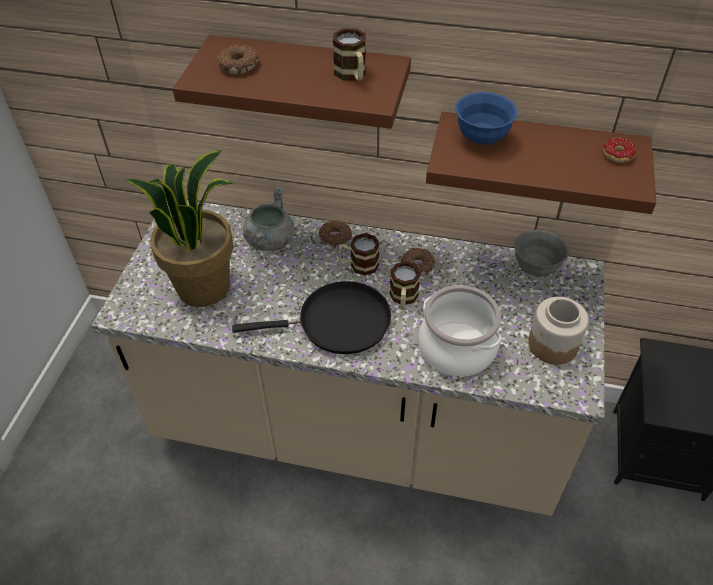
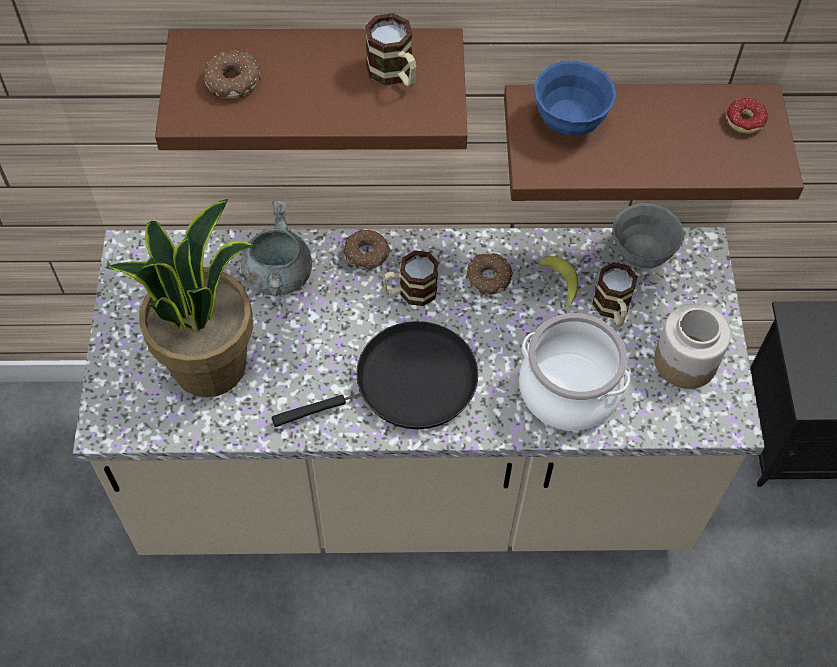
camera: 15 degrees left, 10 degrees up
mug [390,261,421,309] -> mug moved to [592,262,637,326]
none -> banana [540,256,578,308]

